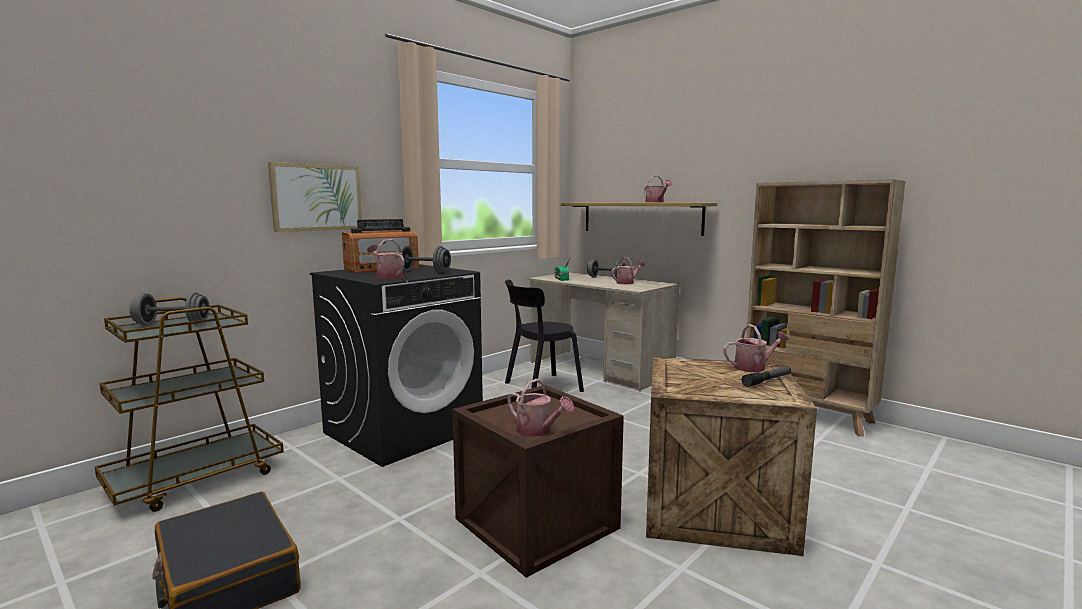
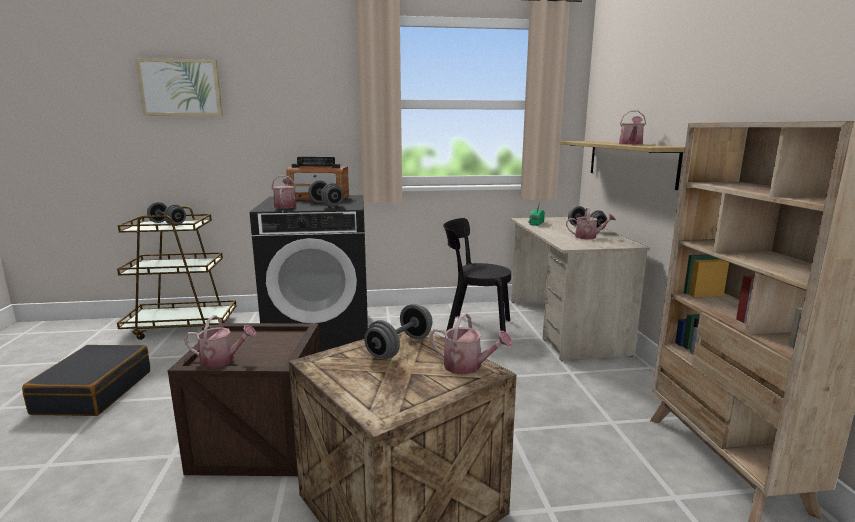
camera: 40 degrees right, 5 degrees up
picture [268,162,362,232] -> picture moved to [135,58,223,116]
watering can [507,379,574,437] -> watering can turned 75 degrees counterclockwise [184,315,257,366]
flashlight [742,366,791,387] -> none
none -> grey dumbbell [364,304,432,359]

